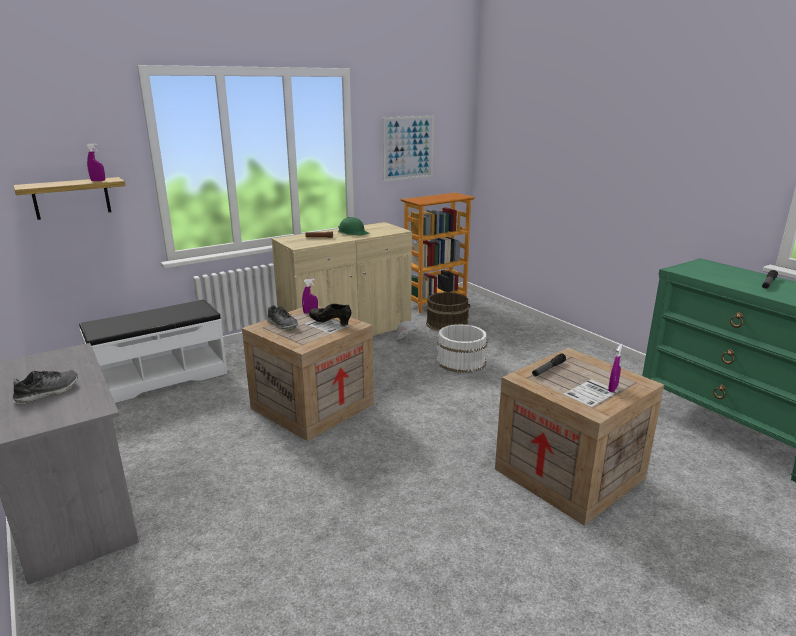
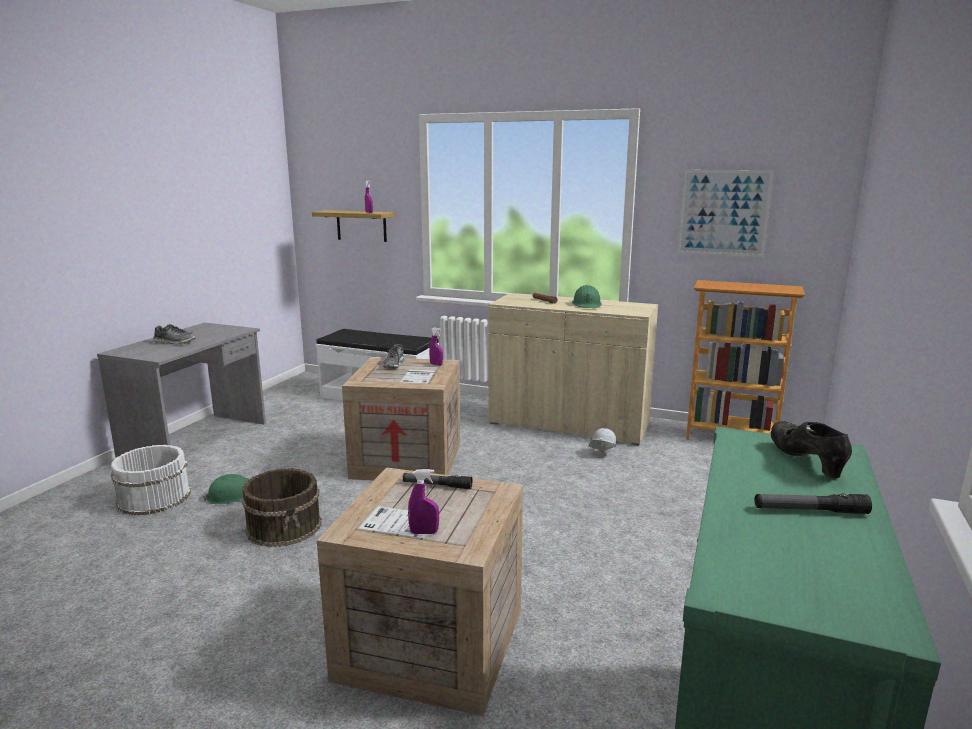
camera: 55 degrees right, 5 degrees down
black shoe [309,304,351,325] -> black shoe moved to [771,421,852,479]
brown bucket [426,292,470,331] -> brown bucket moved to [241,468,322,547]
white bucket [437,324,487,373] -> white bucket moved to [111,445,191,515]
none -> green hard hat [202,474,249,504]

